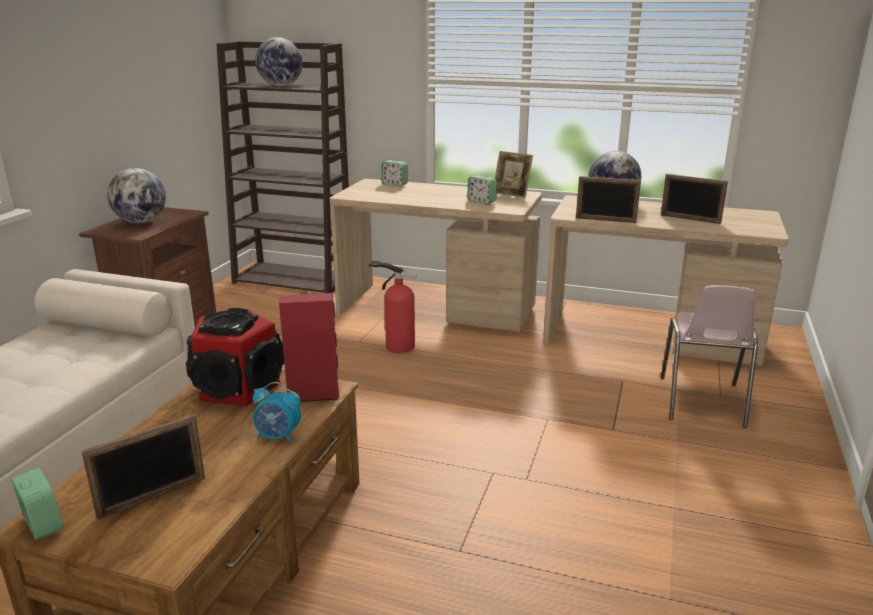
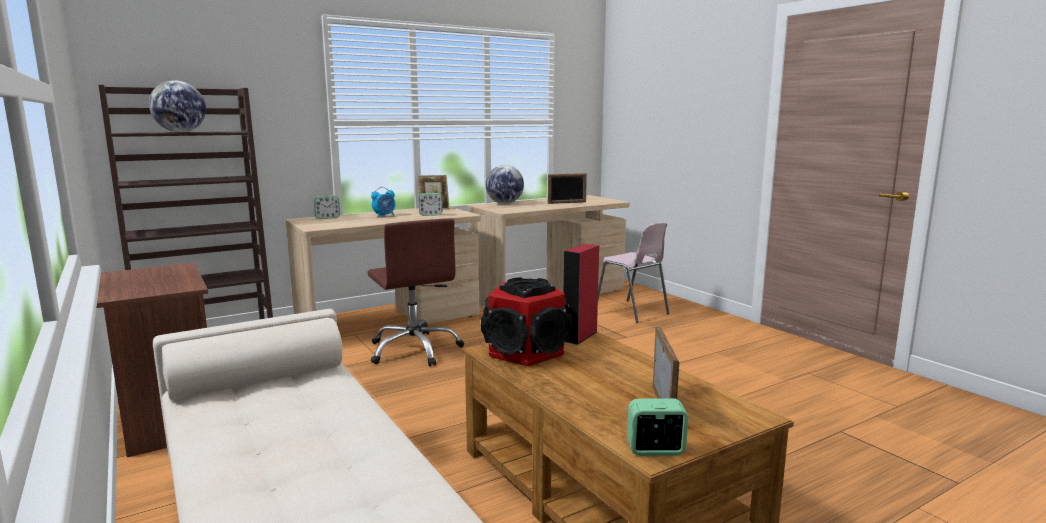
camera: 50 degrees left, 10 degrees down
globe [107,168,166,223] -> none
alarm clock [253,382,301,443] -> alarm clock moved to [371,187,396,217]
fire extinguisher [369,261,417,353] -> brown office chair [367,218,464,366]
picture frame [576,176,641,223] -> none

